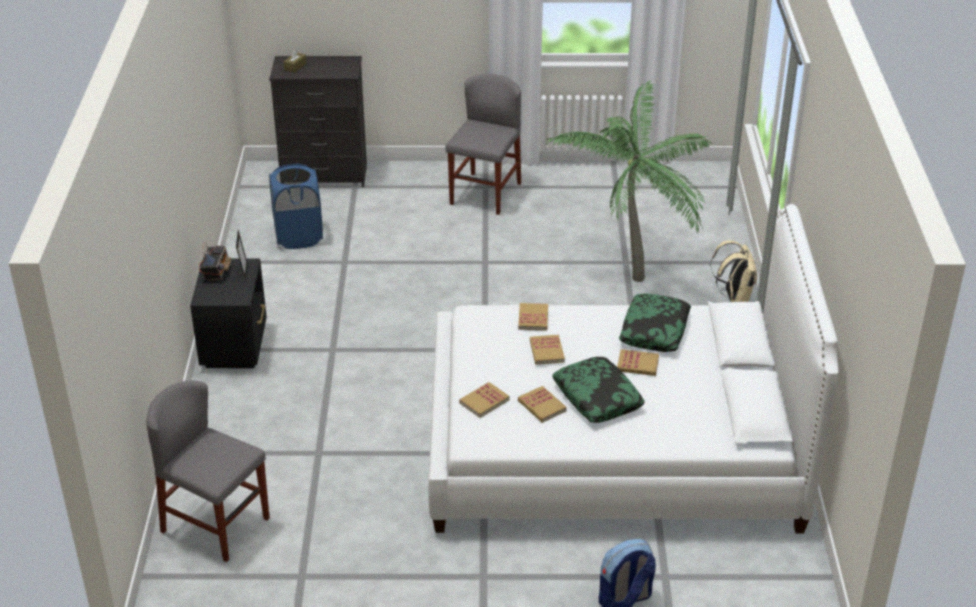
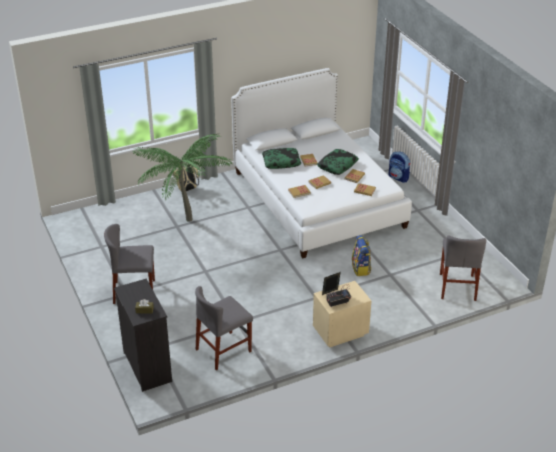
camera: 115 degrees left, 0 degrees up
black nightstand [190,258,267,368] -> beige nightstand [313,281,371,347]
blue laundry basket [269,163,323,249] -> grey chair [195,286,253,370]
none -> backpack [352,235,371,276]

